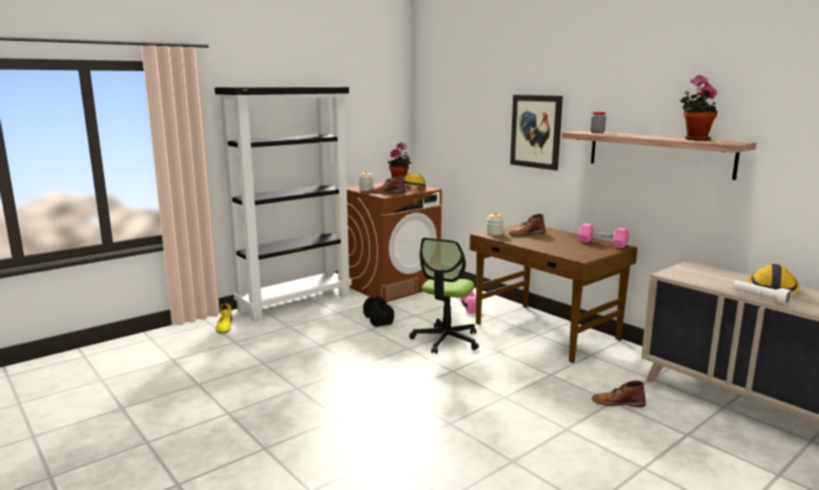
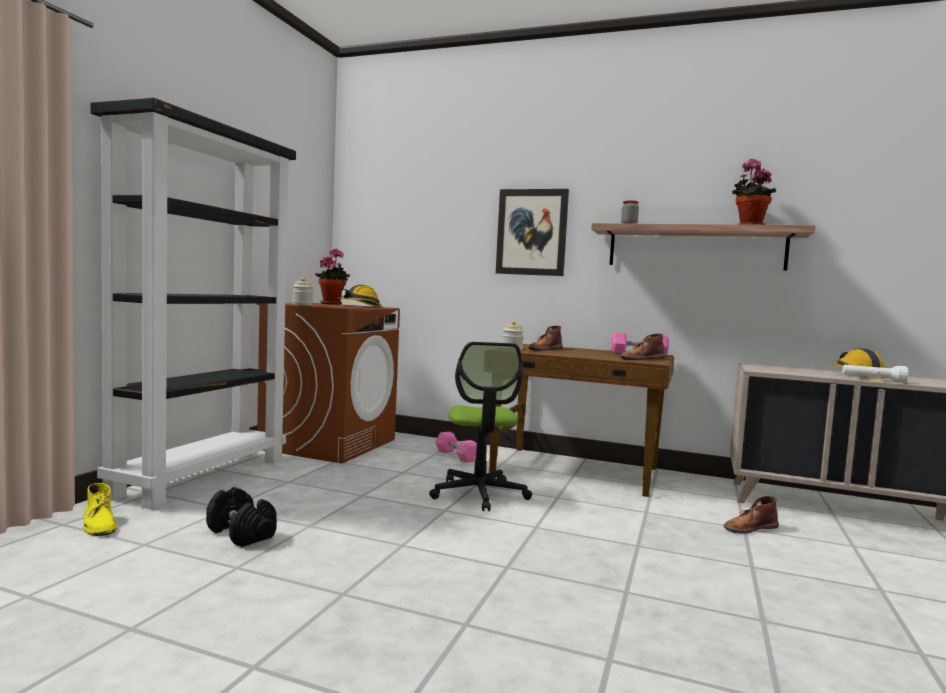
camera: 30 degrees left, 10 degrees down
black dumbbell [363,296,394,327] -> black dumbbell moved to [206,487,277,547]
brown boot [370,176,405,193] -> brown boot moved to [620,334,665,360]

